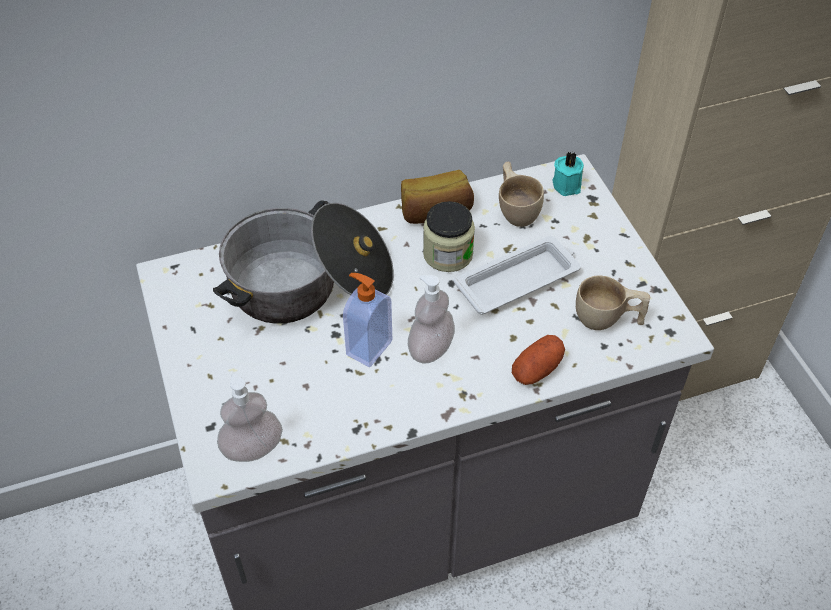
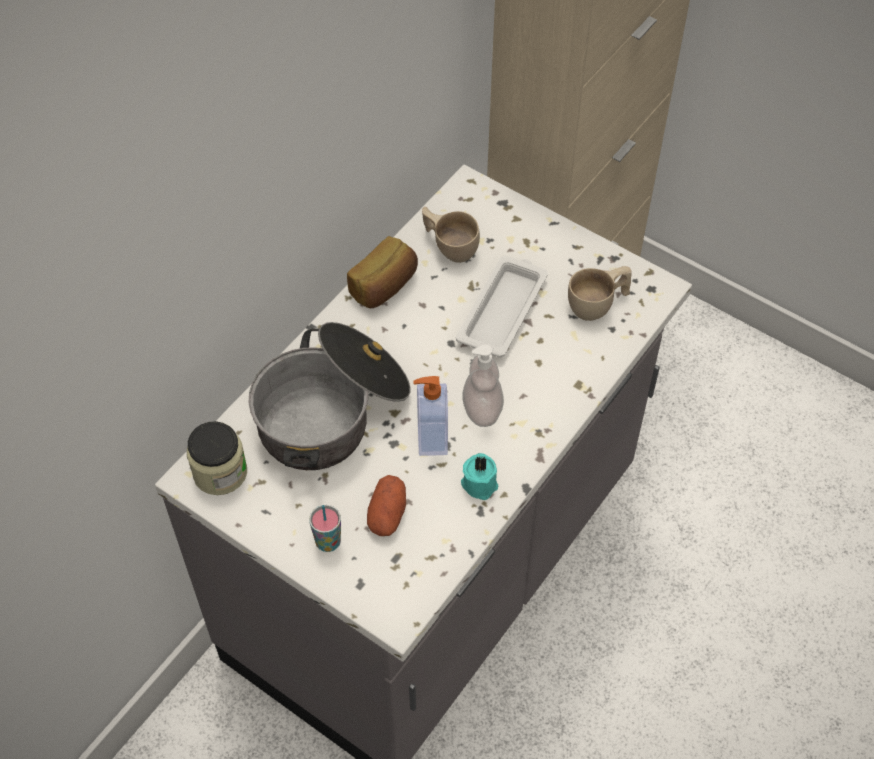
camera: 35 degrees left, 5 degrees up
soap dispenser [217,373,283,462] -> none
jar [423,201,475,272] -> jar moved to [187,421,247,495]
potato [512,335,565,385] -> potato moved to [367,475,406,536]
turquoise candle [553,152,584,196] -> turquoise candle moved to [461,453,498,500]
none -> cup [309,505,341,552]

